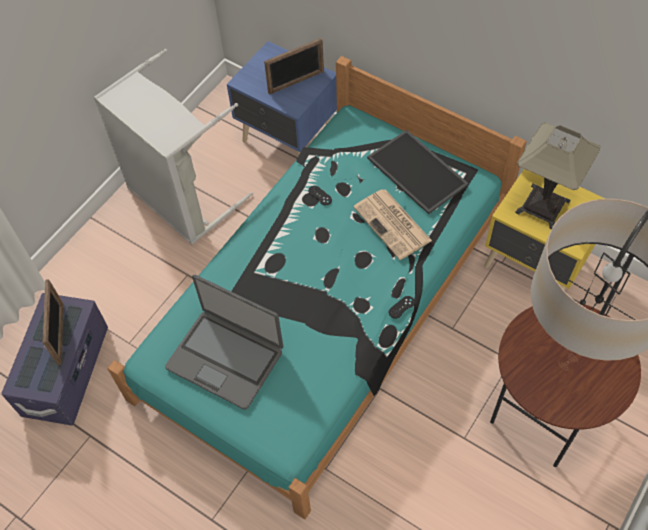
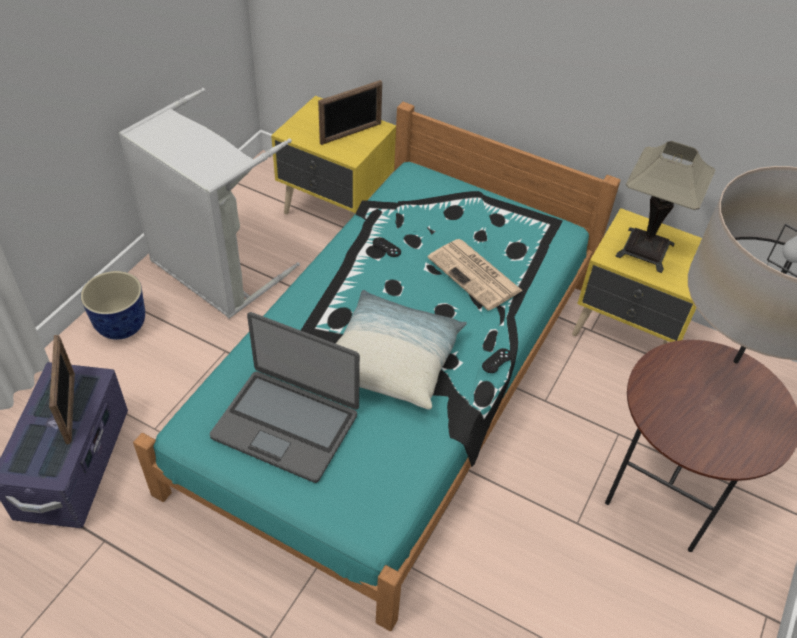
camera: 10 degrees left, 10 degrees down
blue nightstand [227,41,337,156] -> yellow nightstand [271,96,396,219]
tray [367,130,469,214] -> none
none -> planter [80,271,145,340]
none -> pillow [336,290,467,410]

